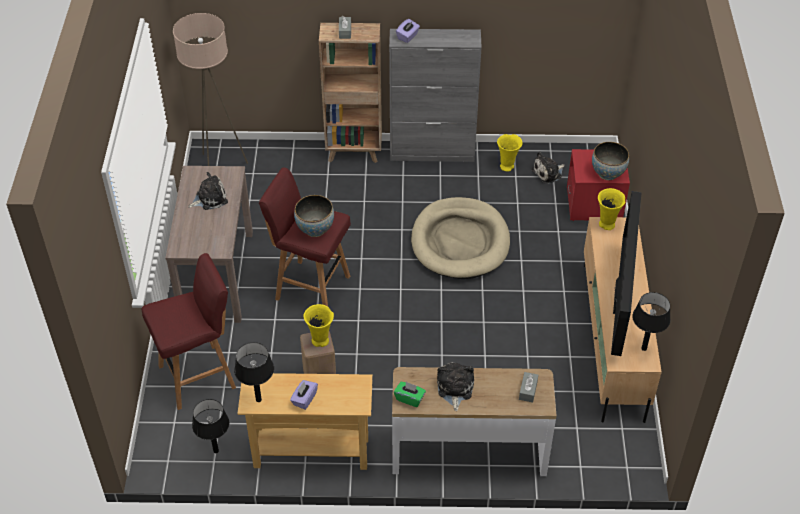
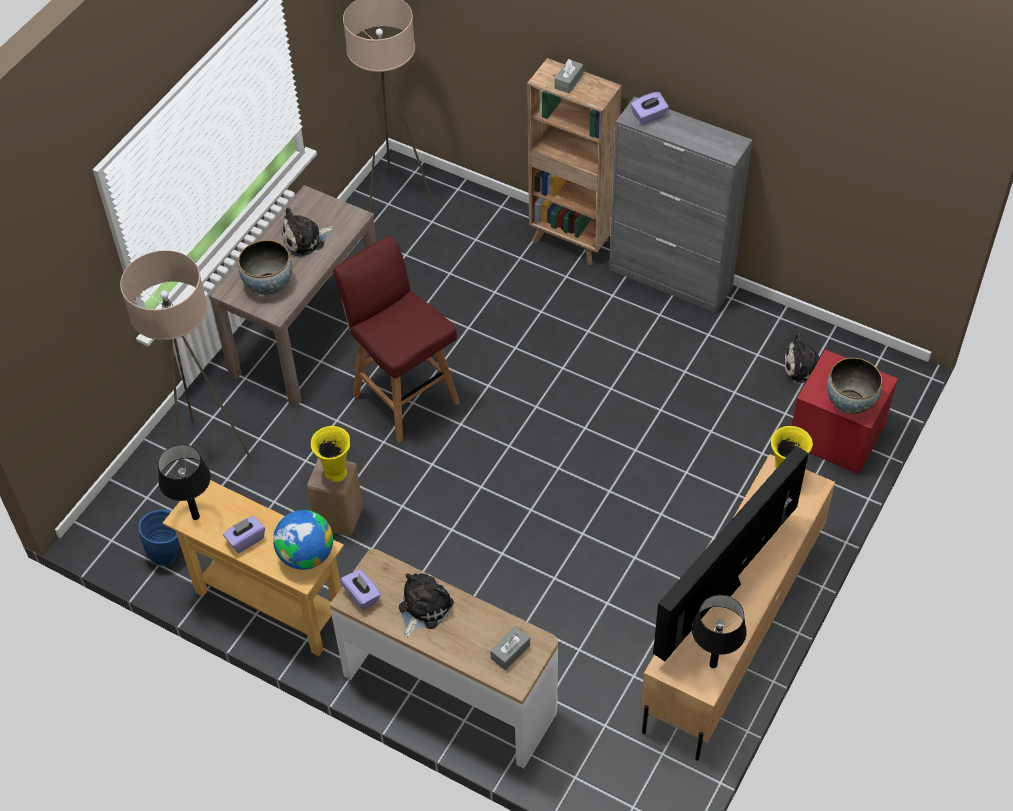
camera: 30 degrees right, 5 degrees up
red stool [141,253,236,410] -> beige floor lamp [120,250,251,468]
plush toy [188,172,228,210] -> plush toy turned 150 degrees clockwise [281,207,334,257]
black table lamp [192,399,229,453] -> blue vase [138,509,180,566]
bowl [294,195,334,237] -> bowl moved to [238,240,292,296]
green tissue box [394,382,426,407] -> purple tissue box [341,569,381,610]
beige dog bed [411,197,510,279] -> none
yellow vase [497,134,522,171] -> none
none -> globe [273,510,333,570]

